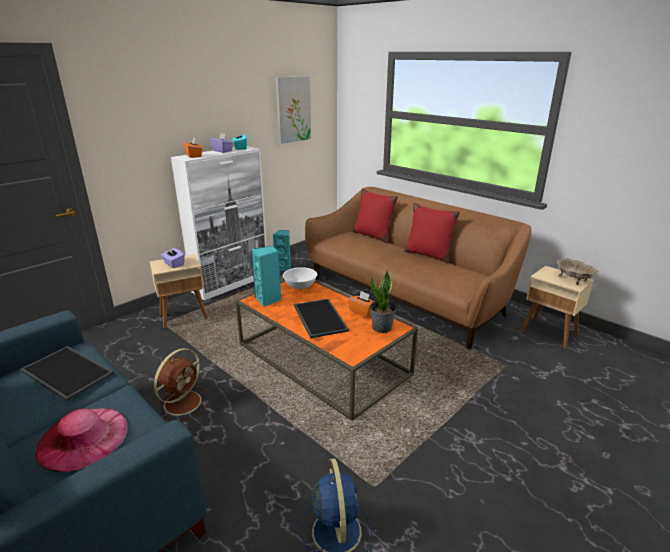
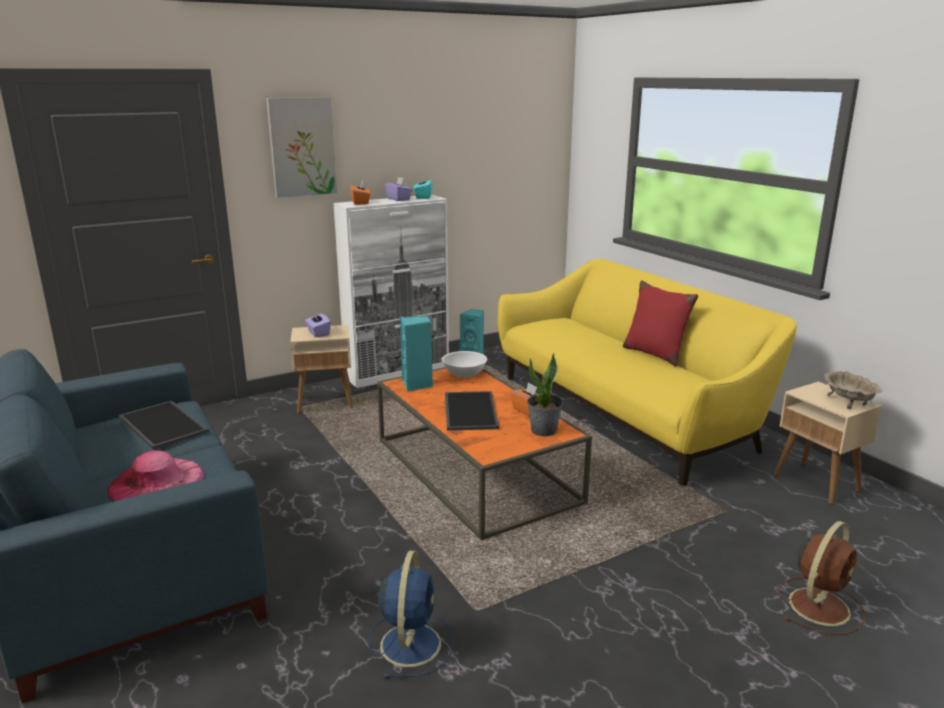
camera: 15 degrees right, 5 degrees down
brown fan [154,348,211,421] -> brown fan moved to [779,521,865,635]
picture [275,76,311,144] -> picture moved to [266,97,337,198]
brown sofa [305,187,531,349] -> yellow sofa [498,259,797,486]
red pillow [353,188,398,243] -> none

